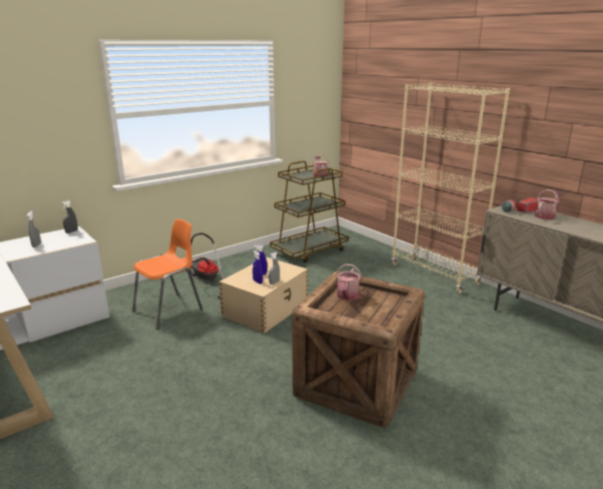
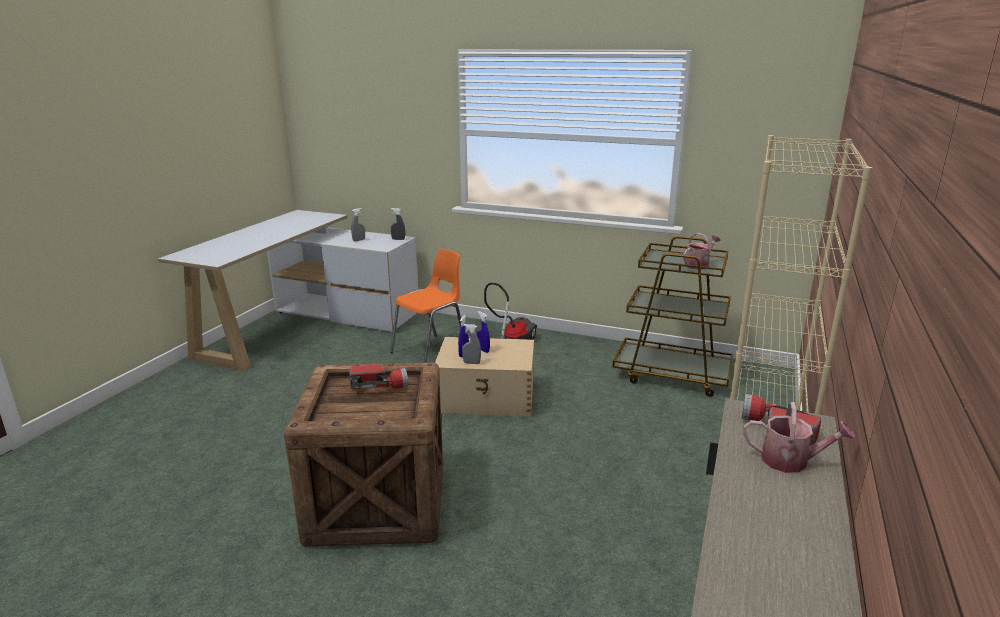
camera: 60 degrees right, 0 degrees up
orange chair [132,219,202,330] -> orange chair turned 60 degrees counterclockwise [390,249,461,363]
watering can [336,264,362,301] -> flashlight [349,364,408,389]

